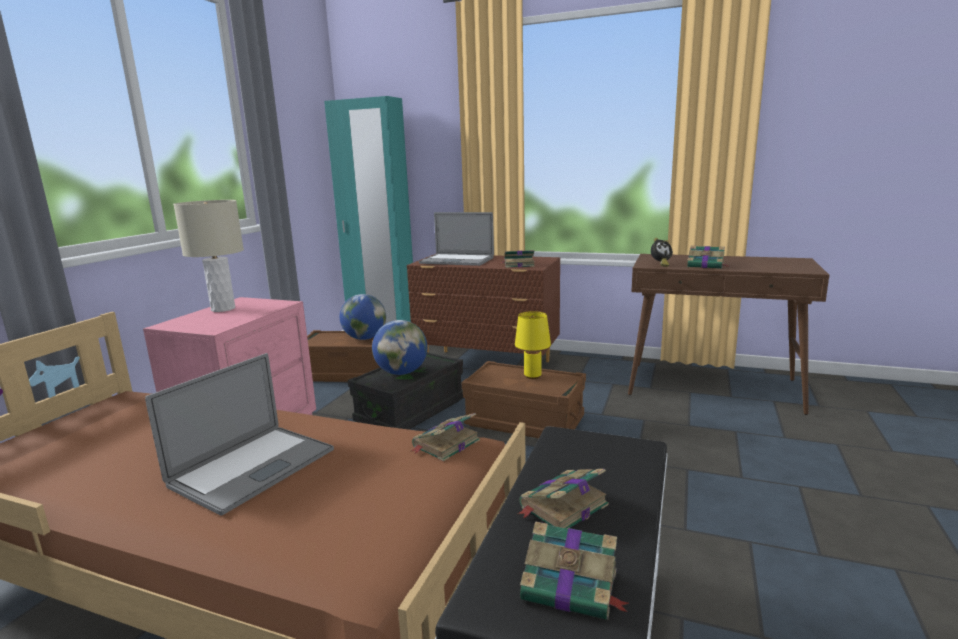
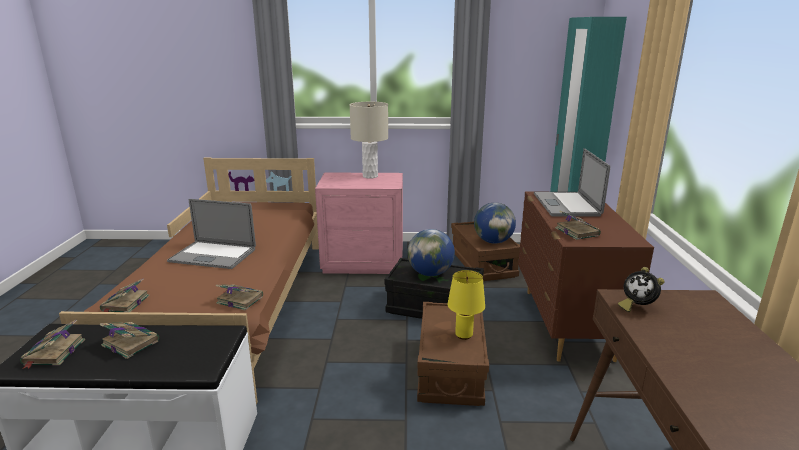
camera: 70 degrees right, 5 degrees up
book [687,246,730,269] -> book moved to [100,278,150,312]

